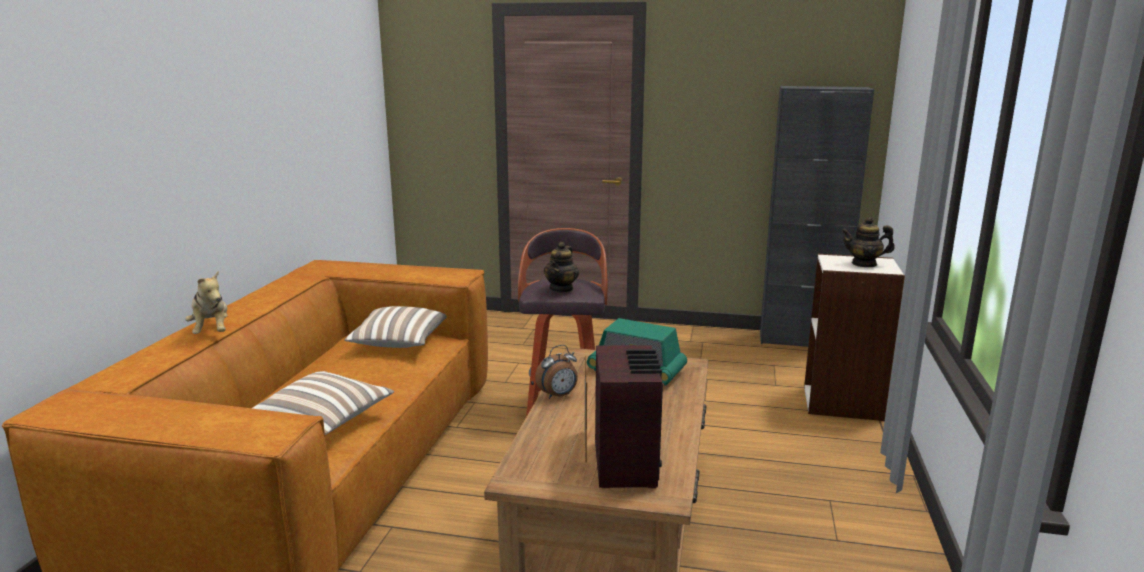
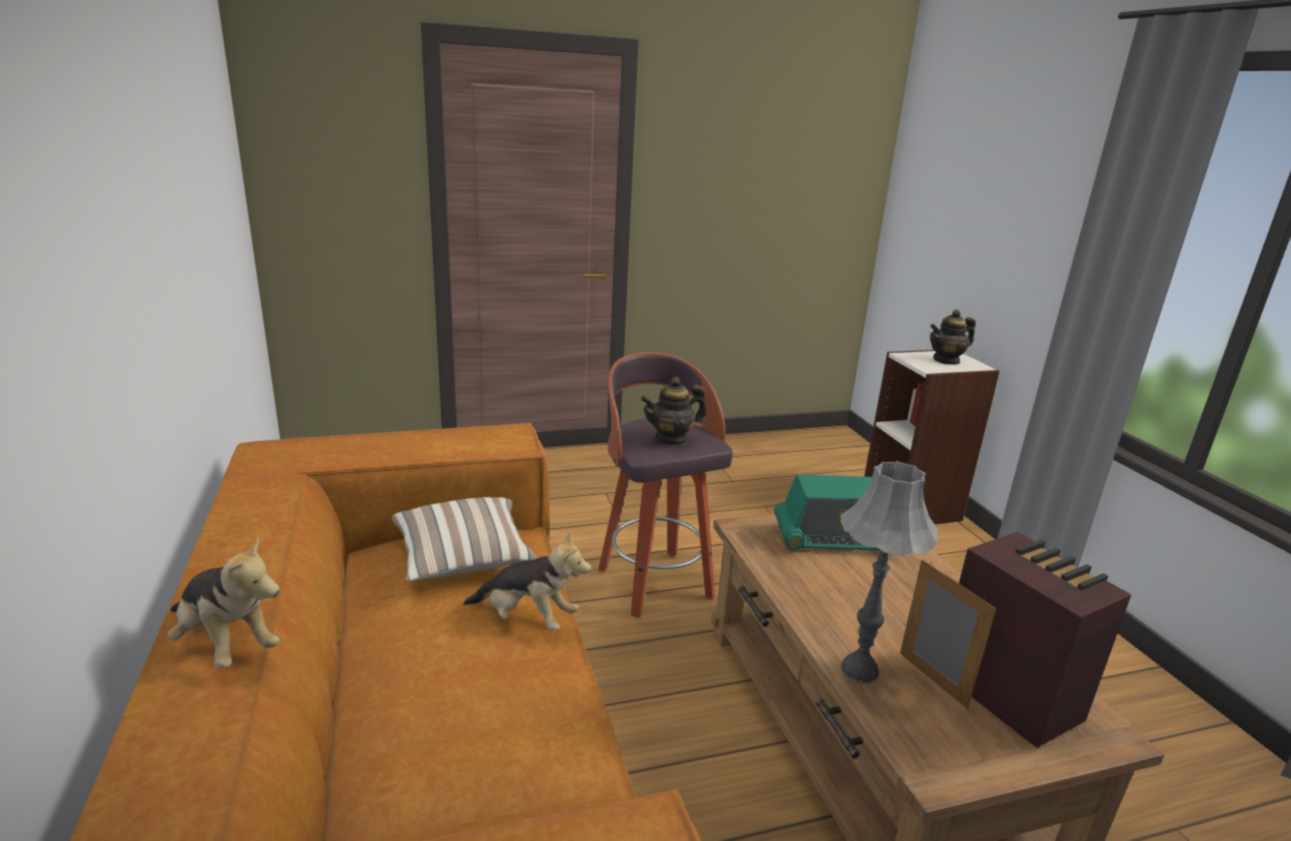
camera: 30 degrees left, 5 degrees up
pillow [252,371,394,435] -> none
alarm clock [535,345,578,399] -> none
teapot [544,242,579,293] -> teapot turned 75 degrees clockwise [641,377,707,446]
black cabinet [760,86,874,347] -> none
none -> plush toy [463,531,591,630]
none -> grey table lamp [840,461,938,683]

